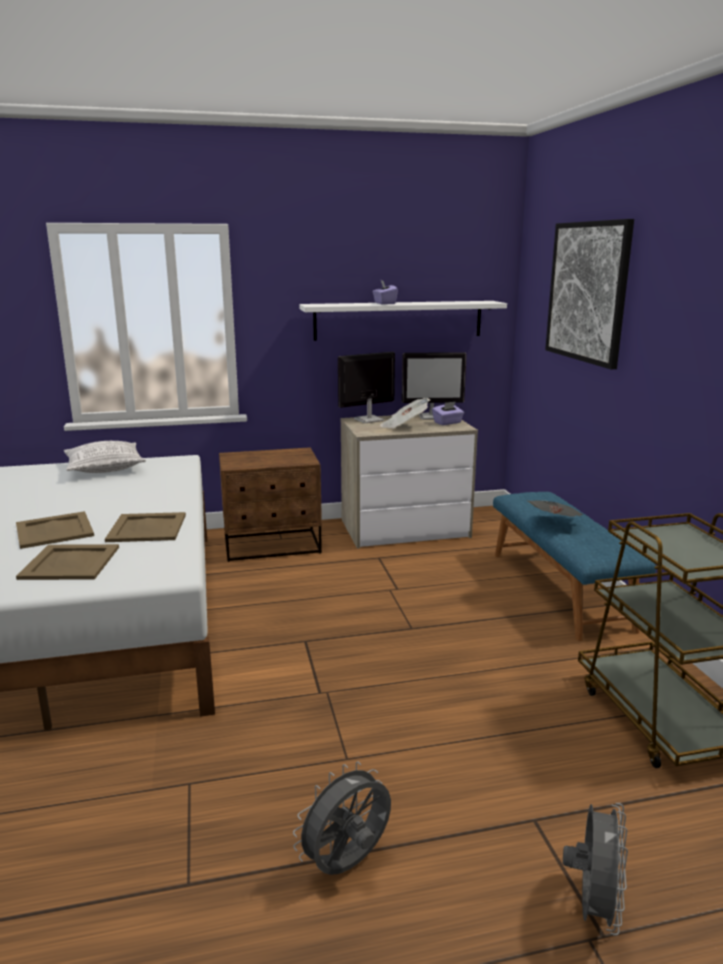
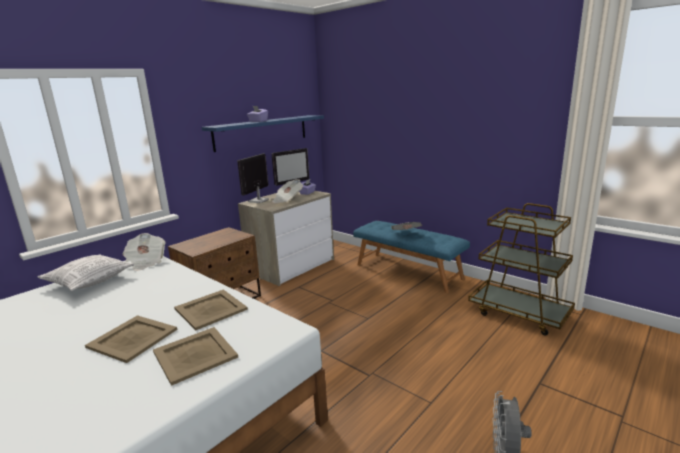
camera: 35 degrees left, 0 degrees up
white shelf [299,301,507,341] -> blue shelf [201,115,324,152]
picture [545,219,634,369] -> none
grey fan [563,803,628,935] -> none
none -> newspaper [123,233,166,271]

